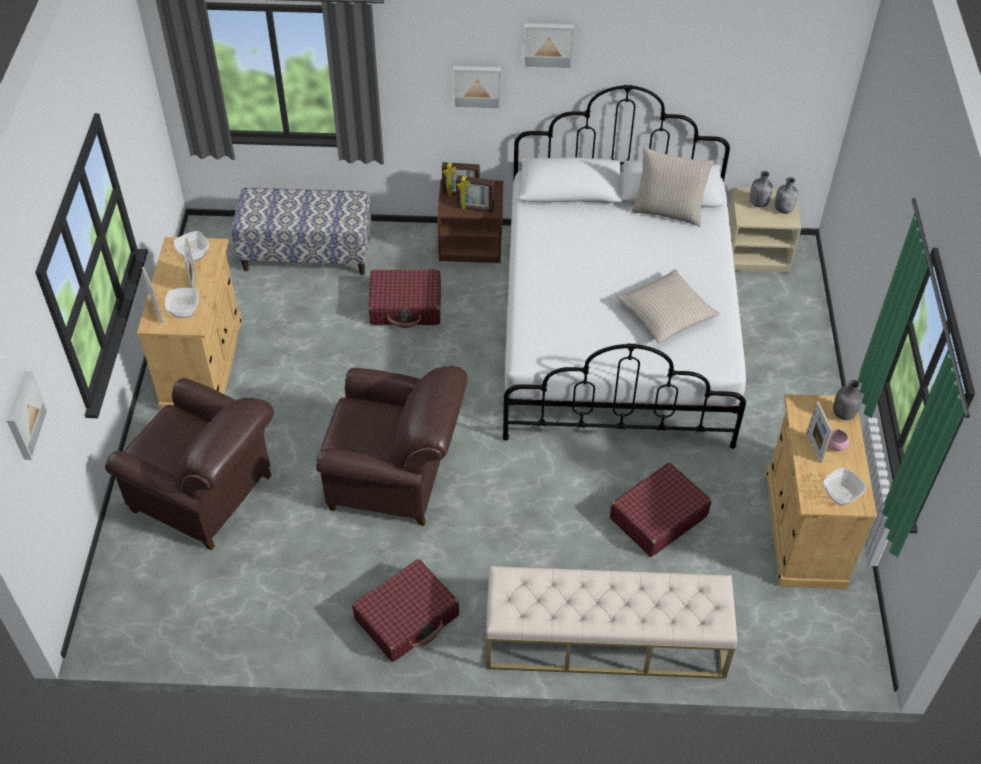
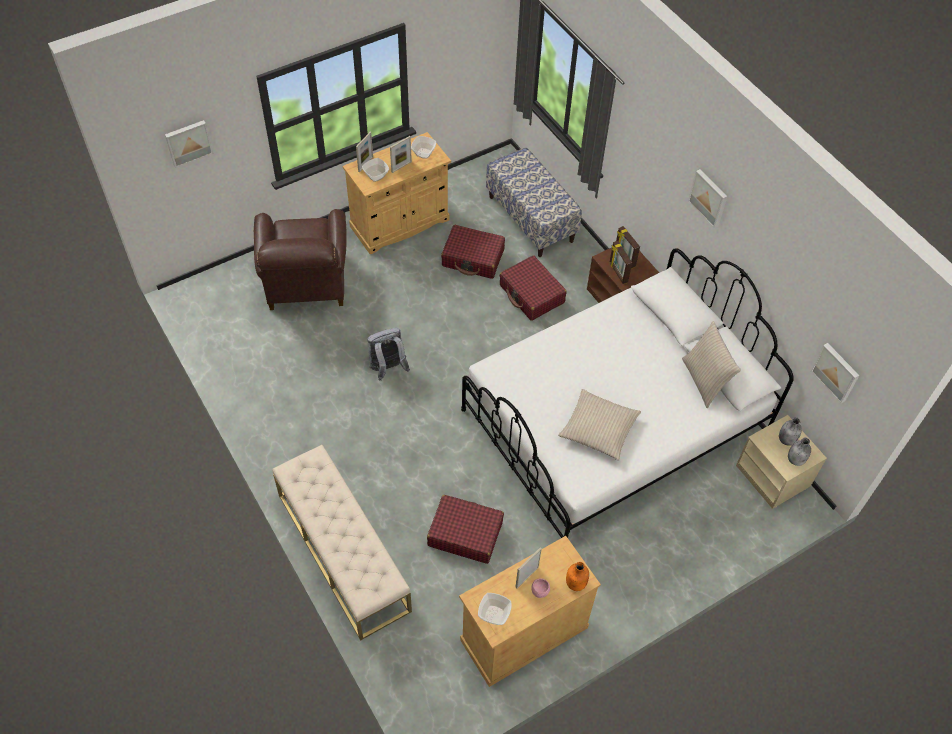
camera: 55 degrees right, 5 degrees up
brown armchair [316,366,468,526] -> grey backpack [367,328,410,381]
red suitcase [352,559,459,662] -> red suitcase moved to [441,225,505,279]
picture [452,66,502,110] -> picture moved to [811,343,860,403]
grey bottle [833,380,862,420] -> orange bottle [566,562,589,591]

